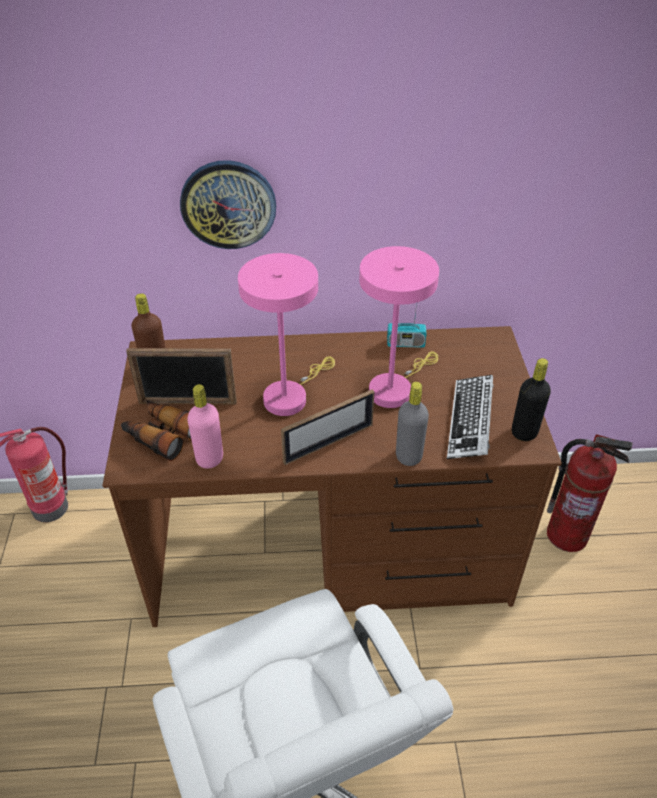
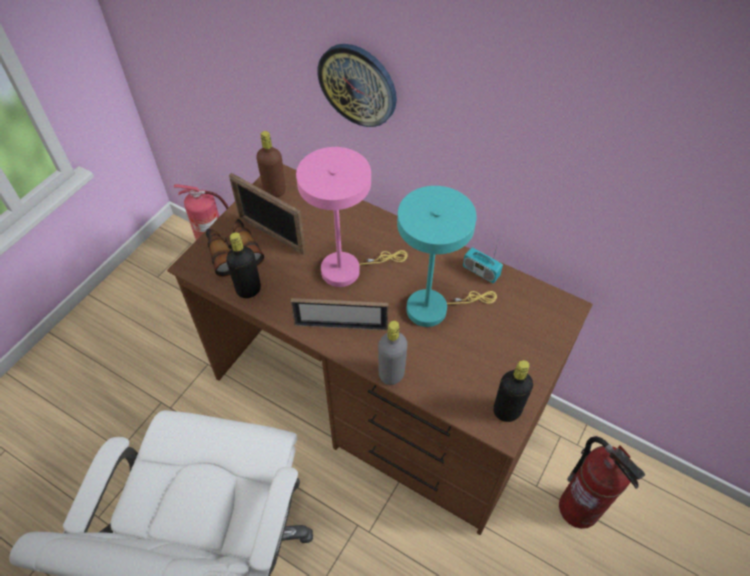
camera: 35 degrees right, 10 degrees up
pink bottle [187,384,223,469] -> black bottle [226,232,261,298]
pink table lamp [359,246,439,408] -> turquoise table lamp [397,186,497,327]
keyboard [447,375,494,459] -> none

